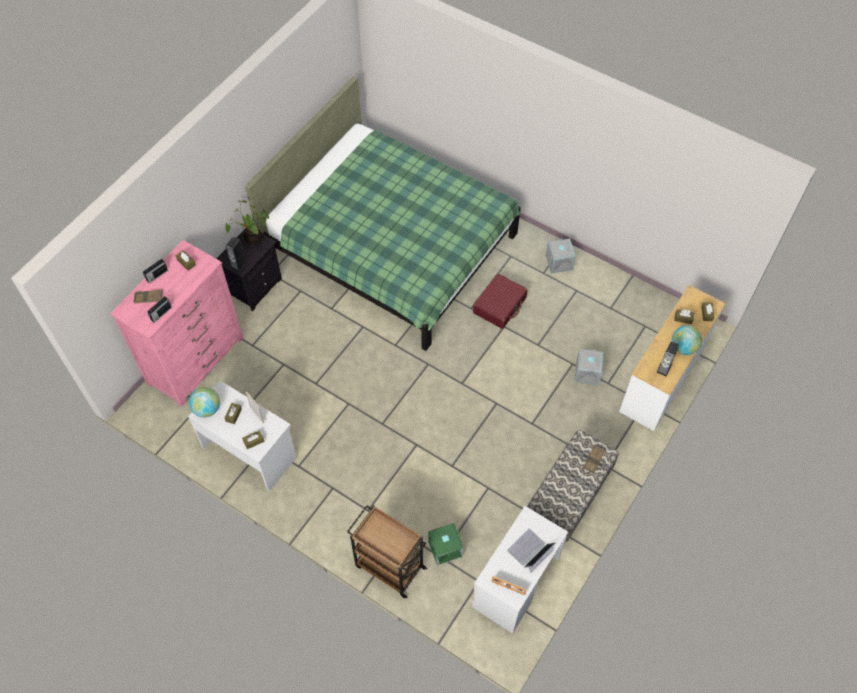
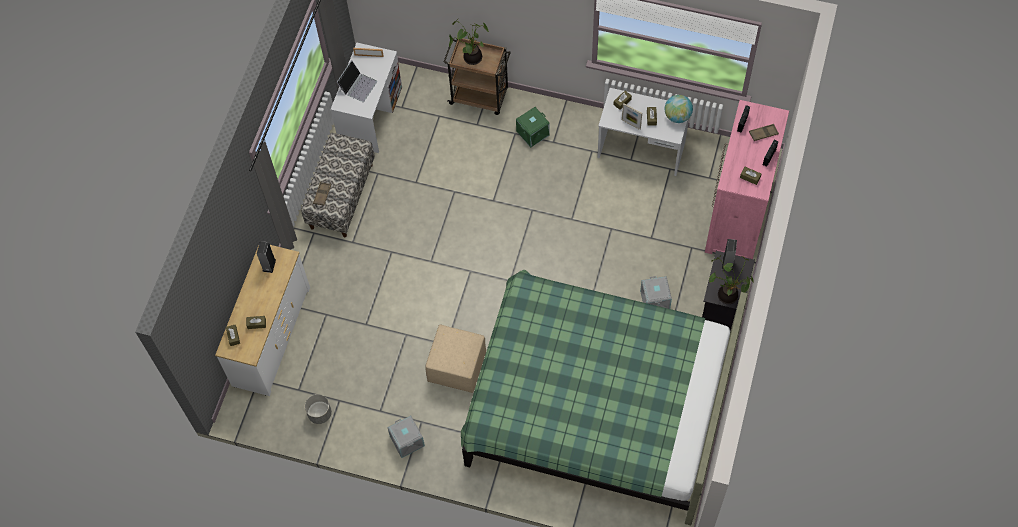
camera: 165 degrees right, 5 degrees up
green storage box [428,523,463,565] -> green storage box moved to [516,107,550,148]
red suitcase [473,273,527,329] -> beige ottoman [425,324,486,393]
grey storage box [575,349,604,385] -> grey storage box moved to [640,276,672,309]
globe [672,325,702,355] -> none
none -> grey planter [305,394,332,424]
none -> potted plant [449,19,489,65]

